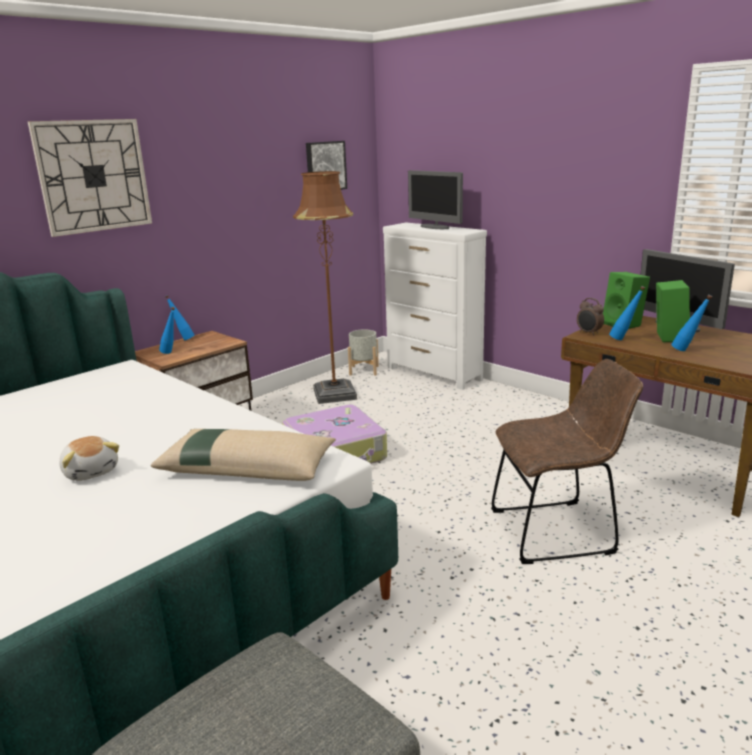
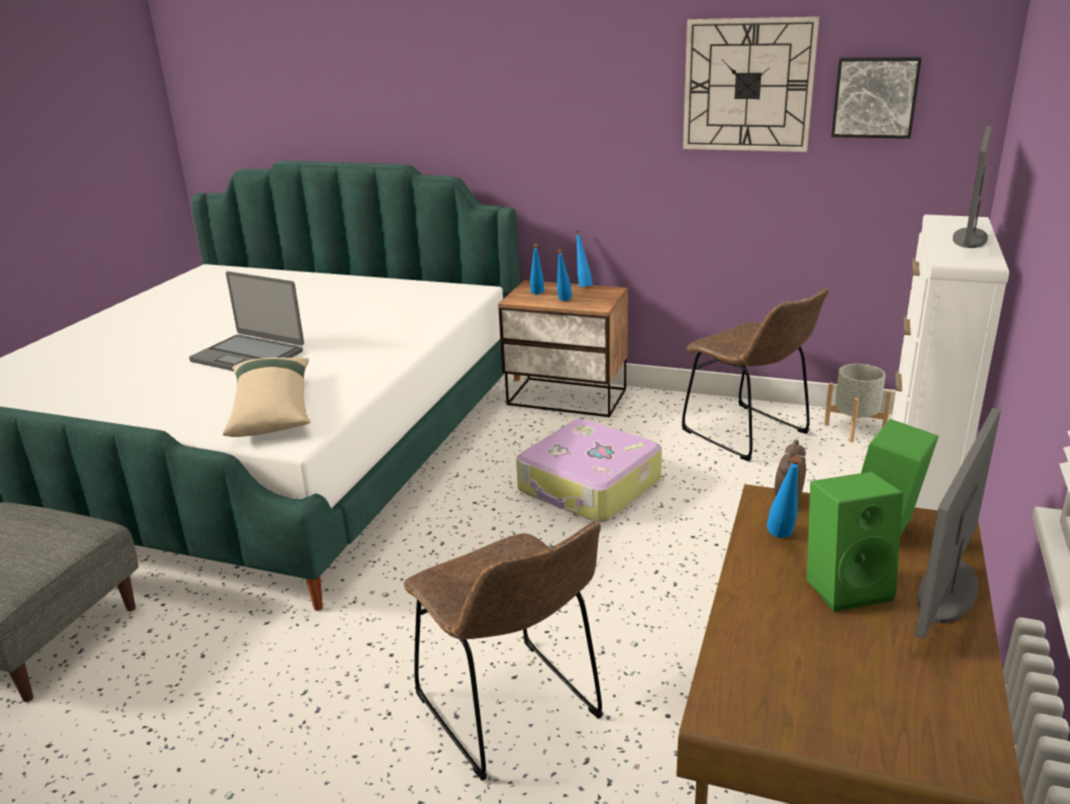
camera: 65 degrees right, 5 degrees up
wall clock [28,119,152,237] -> wall clock moved to [683,17,819,152]
plush toy [59,436,119,481] -> laptop [189,271,304,371]
brown floor lamp [293,171,357,404] -> brown chair [681,288,829,461]
blue bottle [671,295,712,351] -> blue bottle moved to [557,249,572,301]

